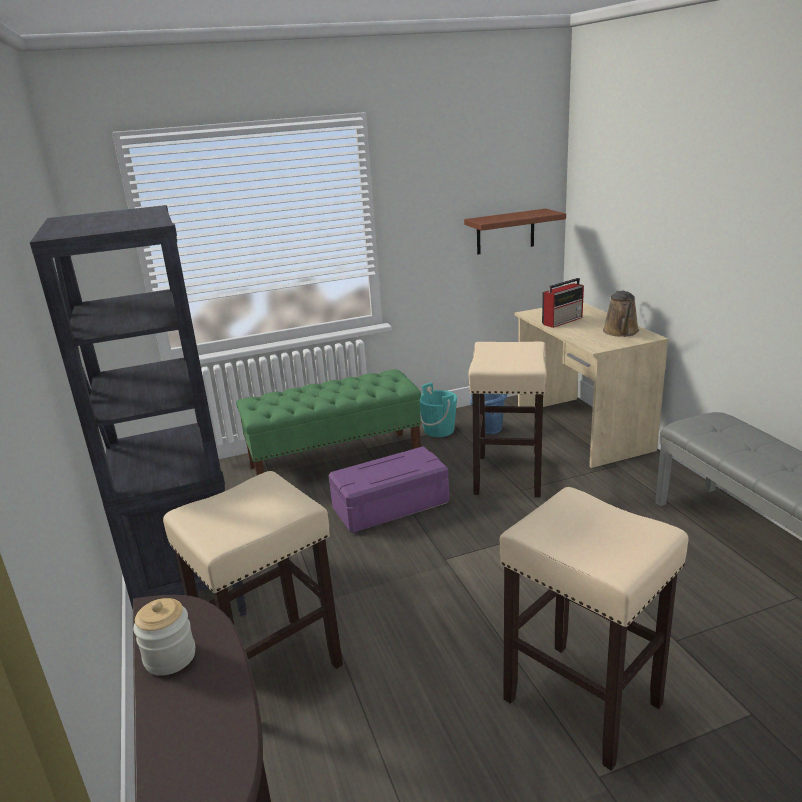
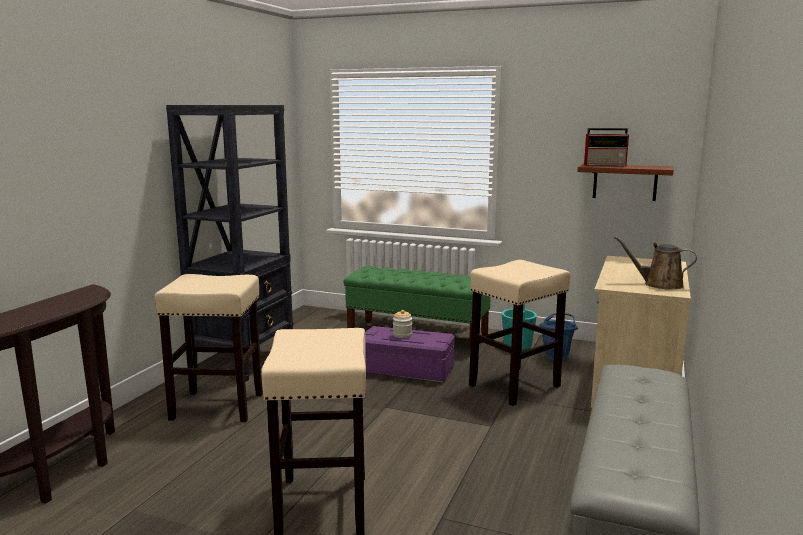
camera: 40 degrees right, 10 degrees down
jar [133,598,195,676] -> jar moved to [393,310,412,338]
radio [542,278,584,328] -> radio moved to [584,128,629,166]
brown watering can [603,290,639,337] -> brown watering can turned 60 degrees clockwise [614,236,697,290]

